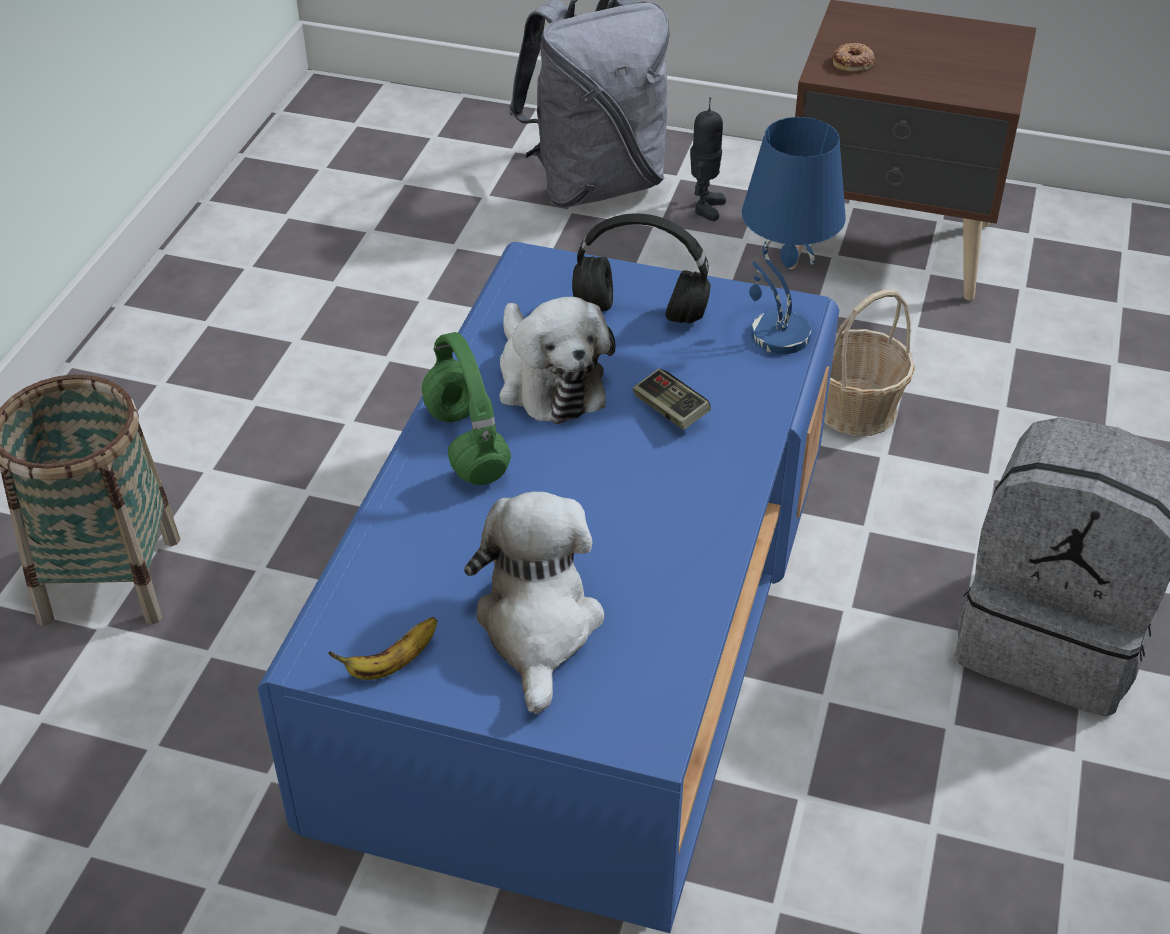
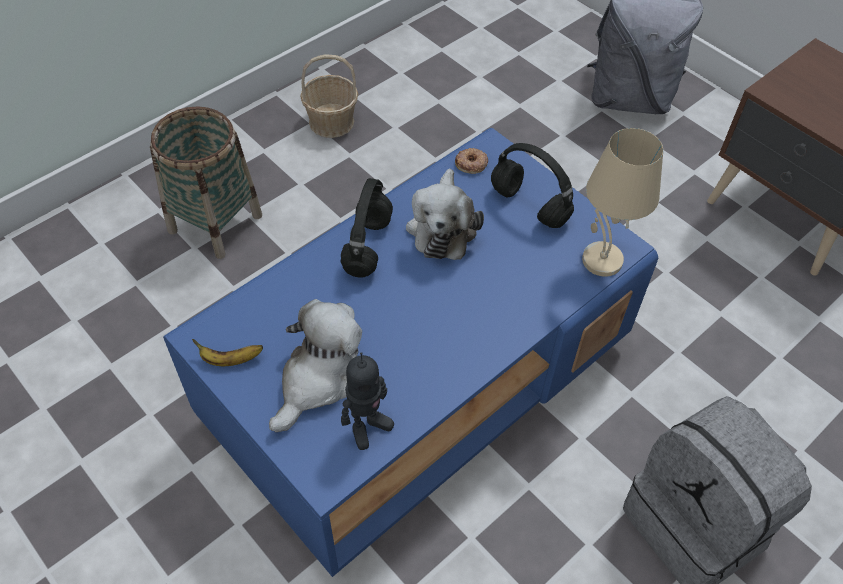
camera: 30 degrees right, 10 degrees up
green headphones [422,332,511,485] -> black headphones [341,178,393,277]
game controller [633,369,711,430] -> none
toy robot [690,97,726,221] -> toy robot moved to [341,352,394,450]
blue table lamp [742,117,846,354] -> beige table lamp [582,128,663,277]
basket [824,289,915,436] -> basket moved to [300,54,358,138]
donut [833,43,875,71] -> donut moved to [455,148,488,174]

